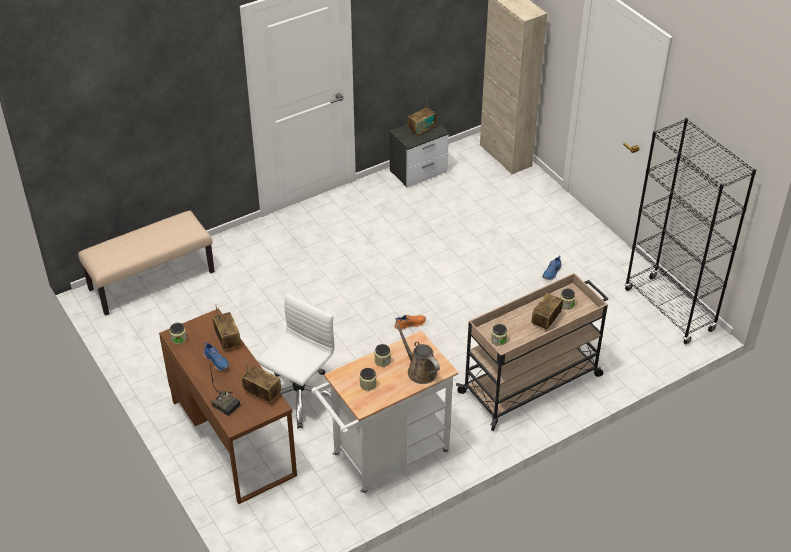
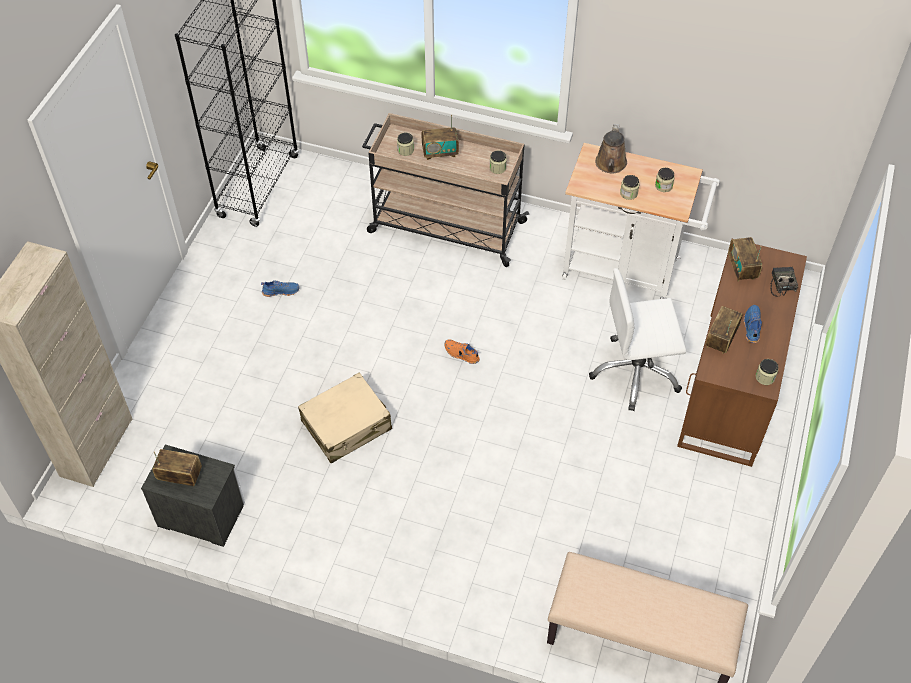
camera: 130 degrees left, 10 degrees up
none -> beige suitcase [298,373,392,464]

